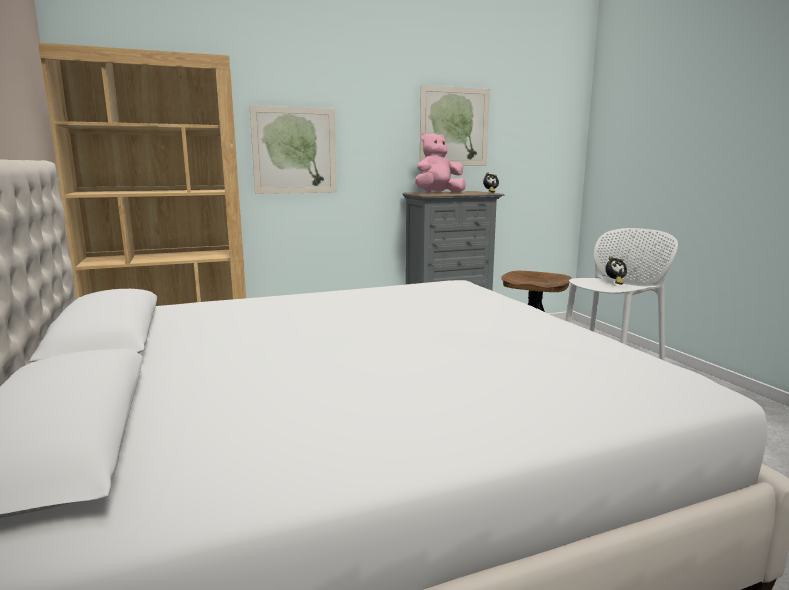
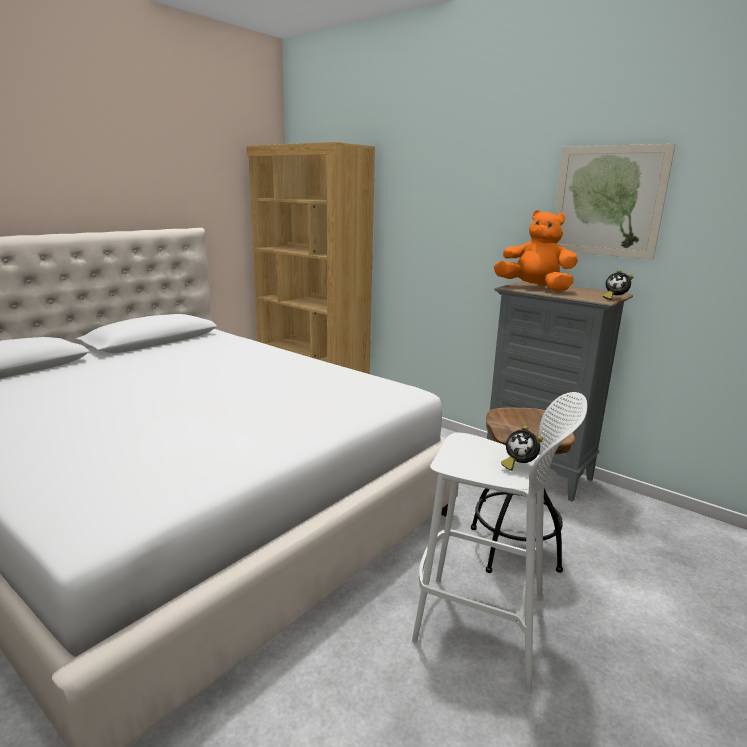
camera: 60 degrees right, 5 degrees up
picture [250,106,337,194] -> none
pink plush toy [415,133,465,193] -> orange plush toy [494,210,578,291]

